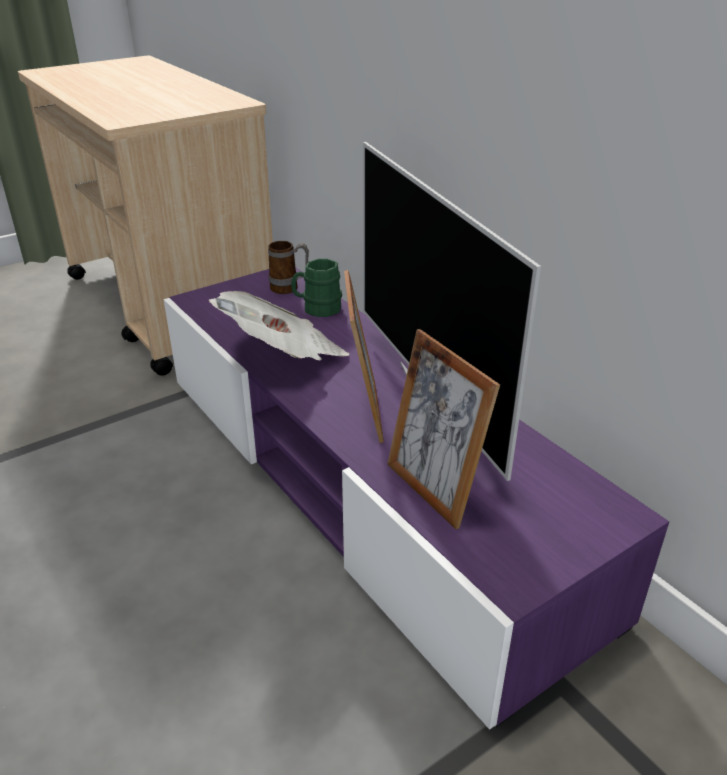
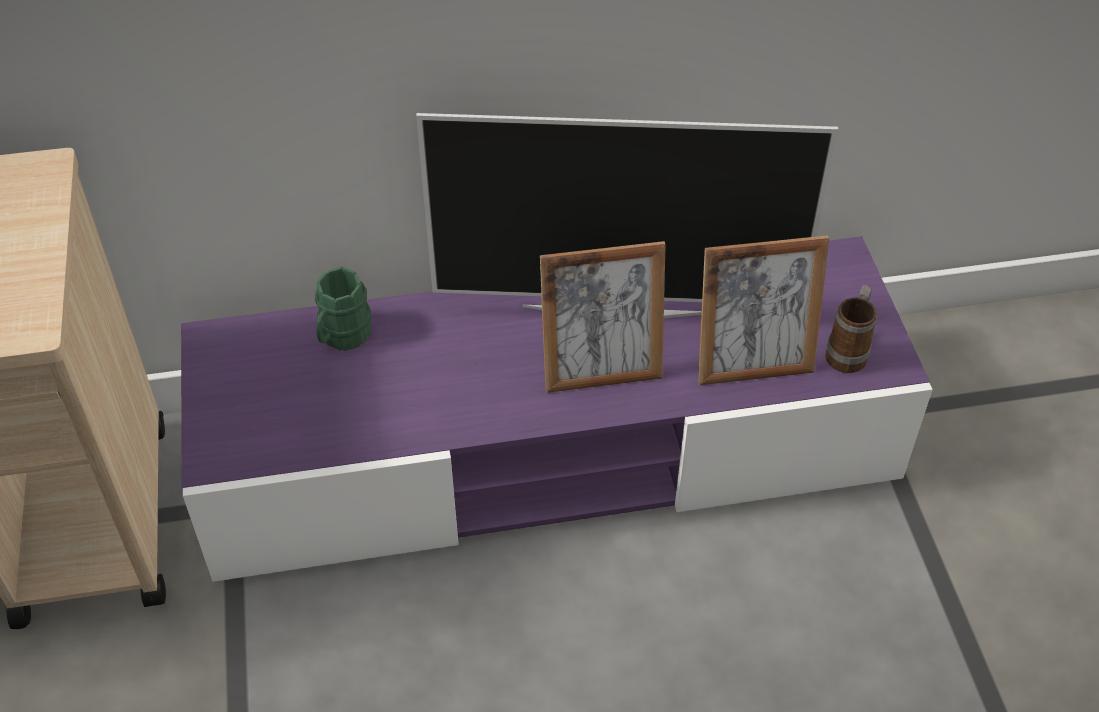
camera: 65 degrees left, 15 degrees up
newspaper [209,291,349,360] -> none
mug [268,241,309,294] -> mug moved to [825,285,877,373]
picture frame [344,270,384,443] -> picture frame turned 150 degrees clockwise [540,241,666,393]

